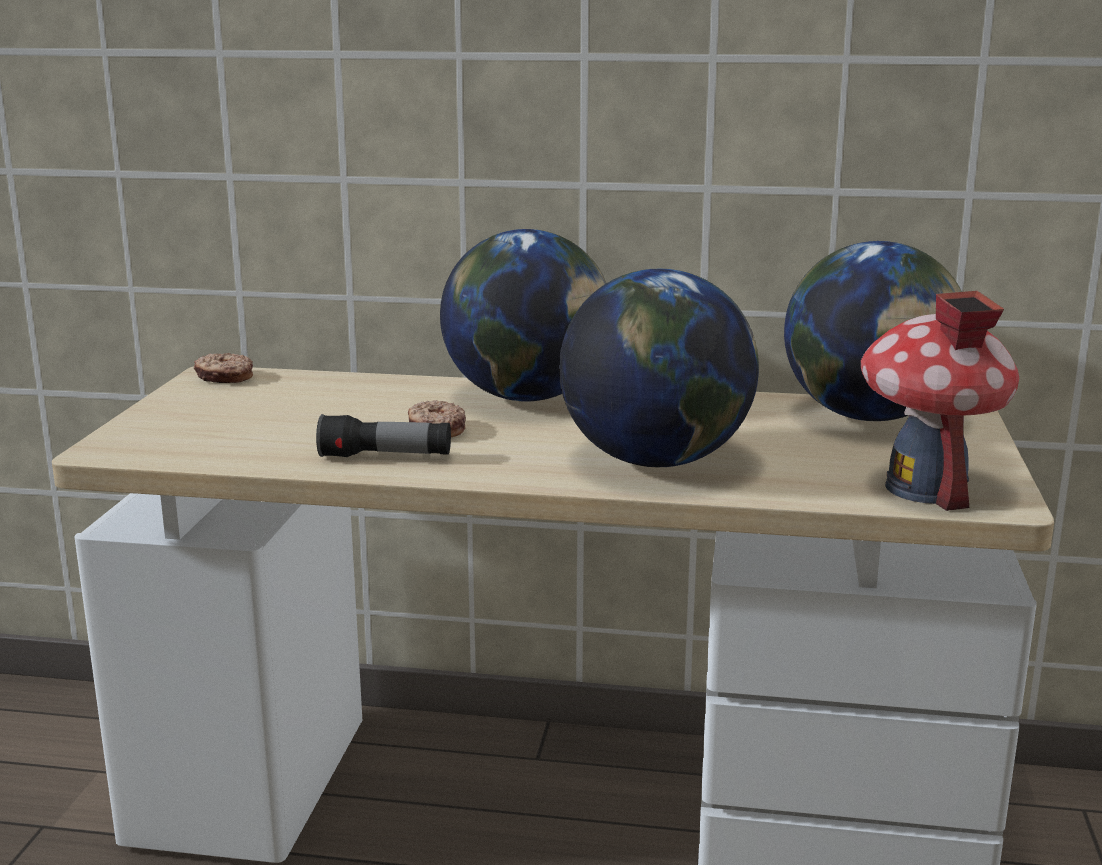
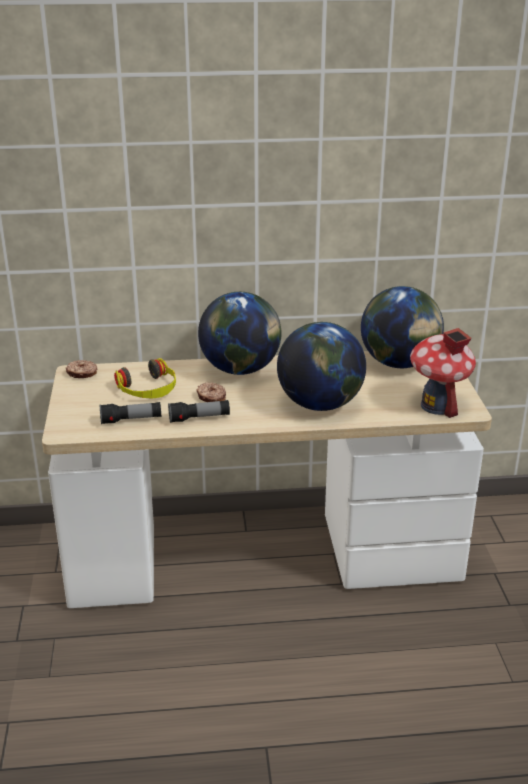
camera: 15 degrees left, 10 degrees up
none -> flashlight [100,402,161,425]
none -> headphones [114,358,176,399]

